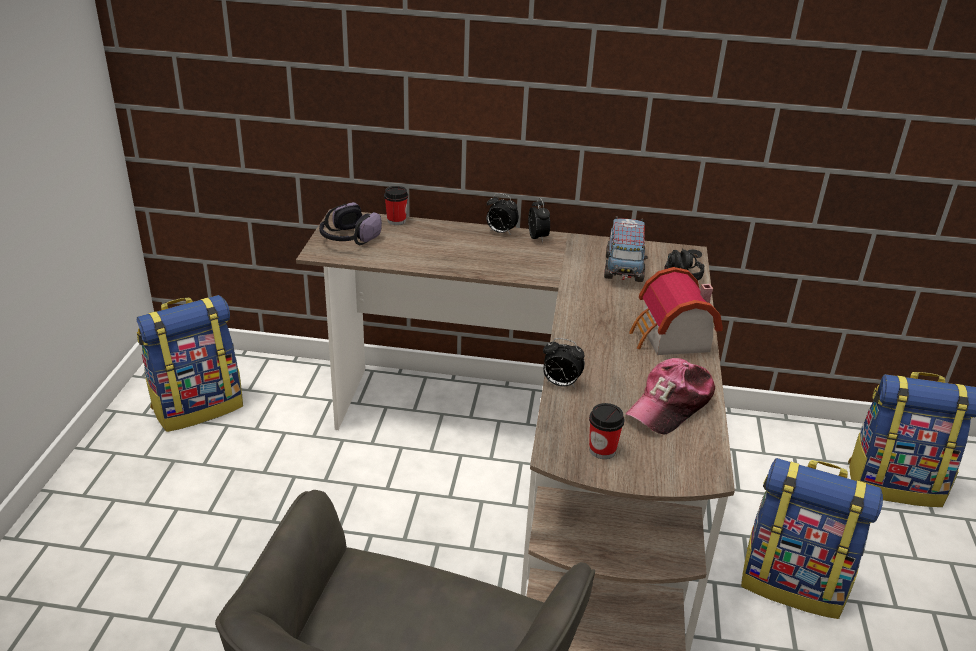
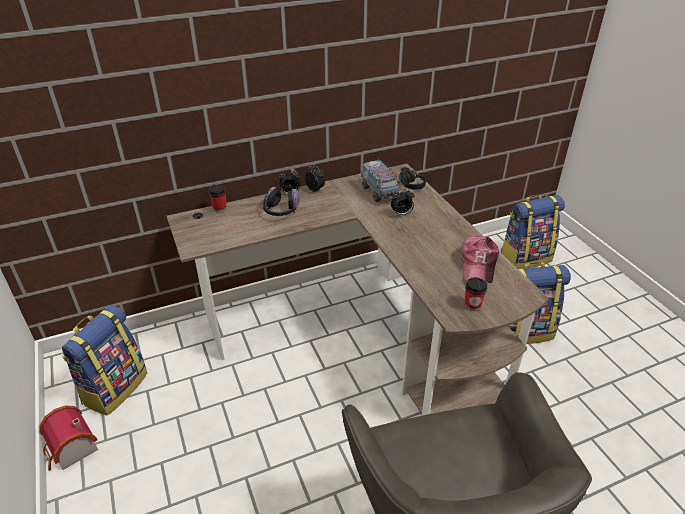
camera: 30 degrees left, 5 degrees up
headphones [319,202,382,245] -> headphones moved to [263,187,299,216]
alarm clock [543,338,585,388] -> alarm clock moved to [391,188,414,216]
toy house [629,267,723,355] -> toy house moved to [40,405,98,471]

